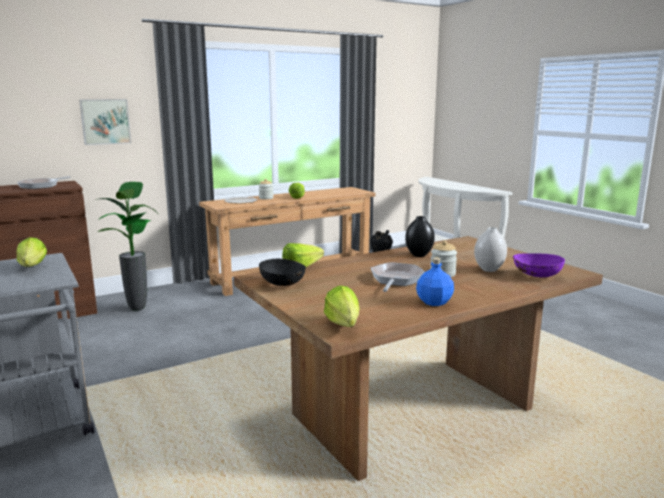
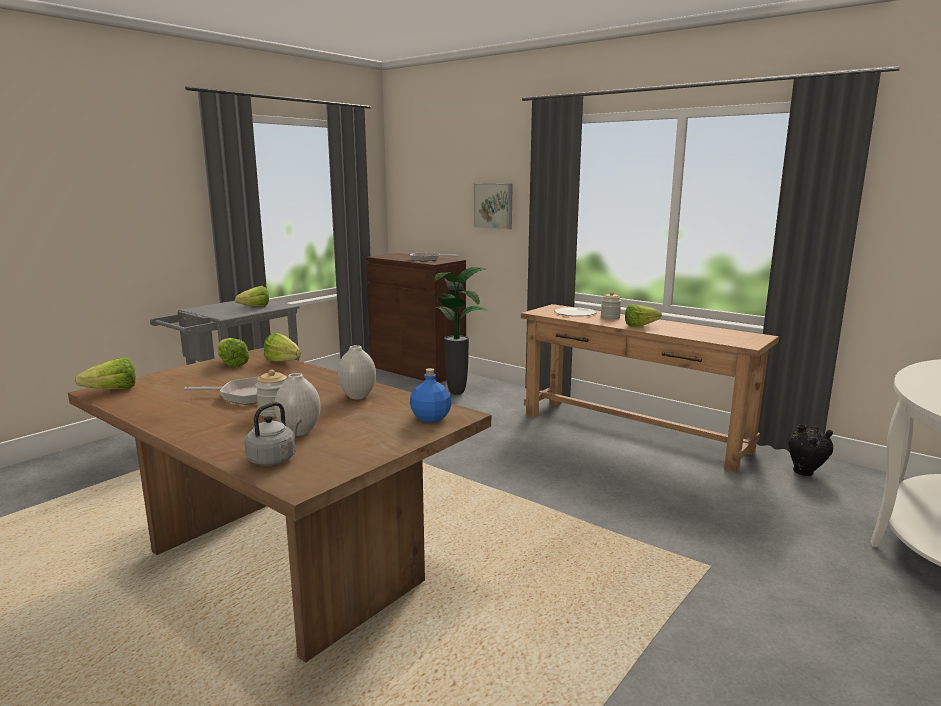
camera: 70 degrees right, 0 degrees up
black bowl [259,259,306,286] -> lettuce [217,338,249,367]
black vase [405,216,435,257] -> white vase [337,345,376,399]
blue bottle [416,258,454,306] -> blue bottle moved to [410,368,451,423]
purple bowl [513,253,565,278] -> grey kettle [244,402,302,466]

